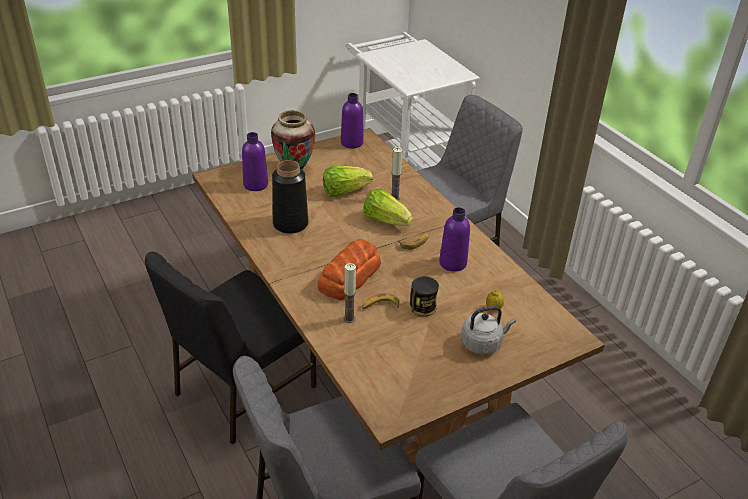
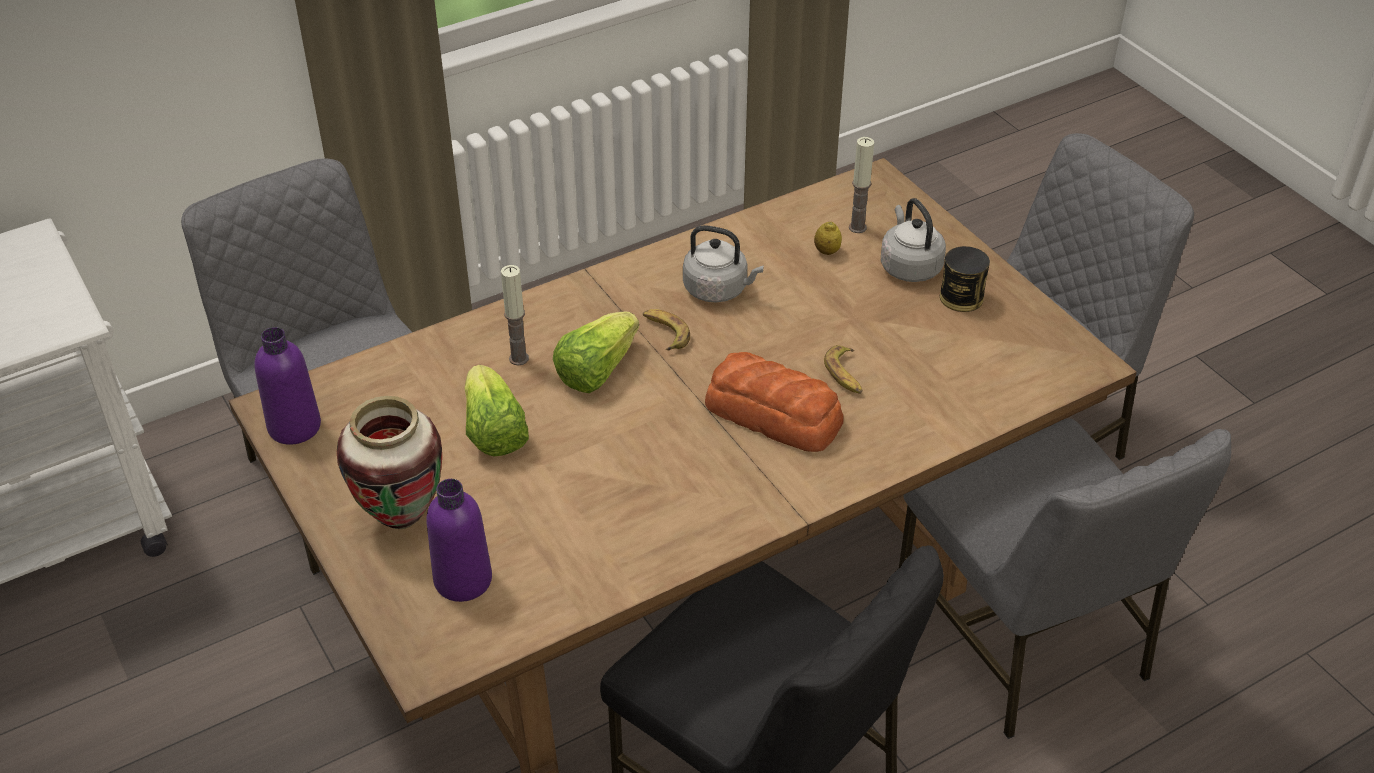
camera: 90 degrees left, 5 degrees up
black vase [272,160,308,234] -> none
candle [344,263,356,323] -> candle moved to [849,137,874,233]
can [410,276,439,316] -> can moved to [940,246,990,312]
purple bottle [439,207,470,272] -> grey kettle [683,225,764,302]

